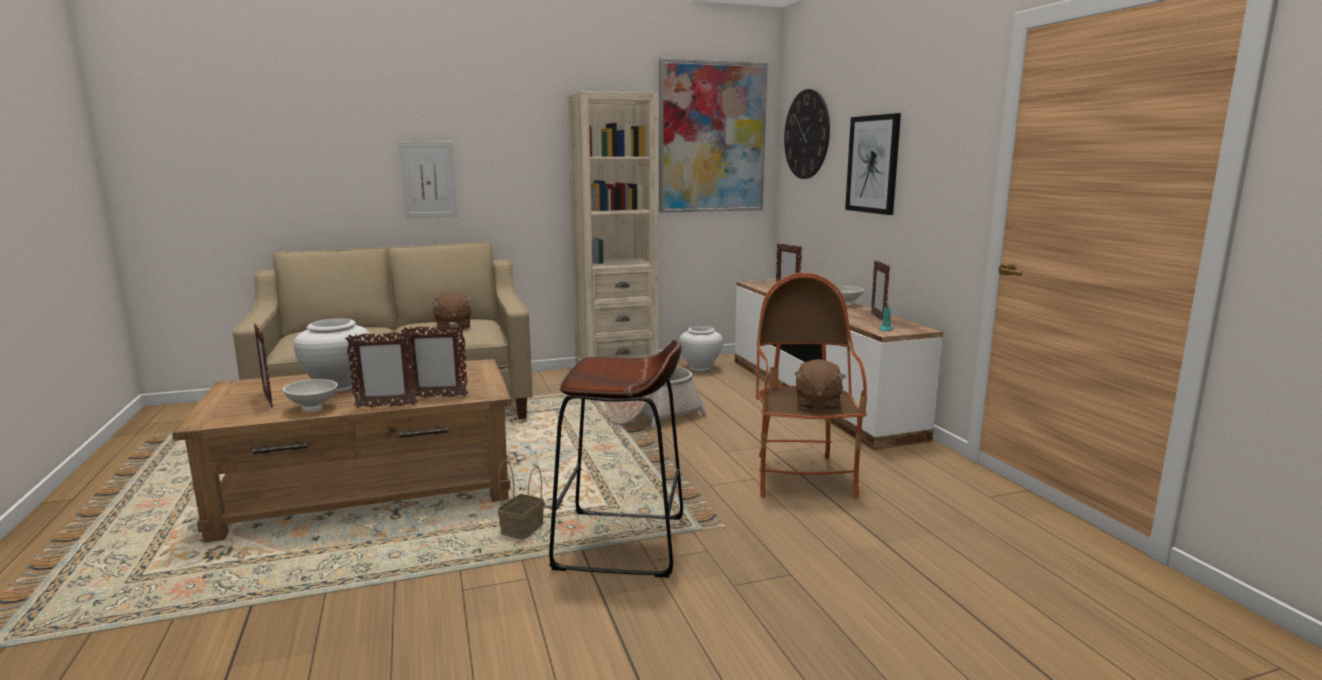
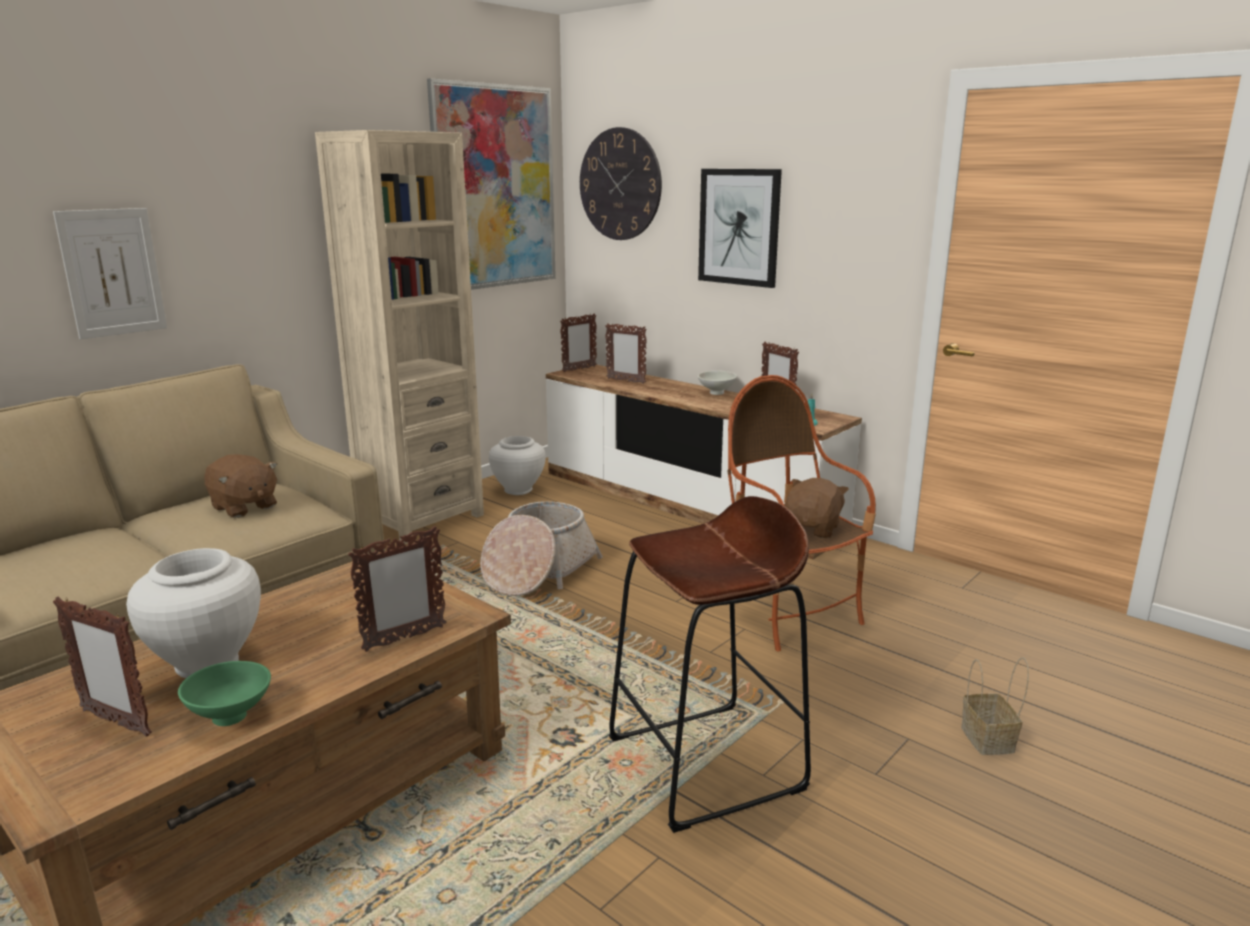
camera: 30 degrees left, 5 degrees up
white bowl [283,379,338,412] -> green bowl [178,661,271,726]
picture frame [345,331,418,408] -> picture frame moved to [560,313,597,372]
basket [498,460,544,540] -> basket moved to [961,657,1029,755]
brown plush toy [794,359,846,411] -> brown plush toy turned 135 degrees counterclockwise [784,478,849,538]

